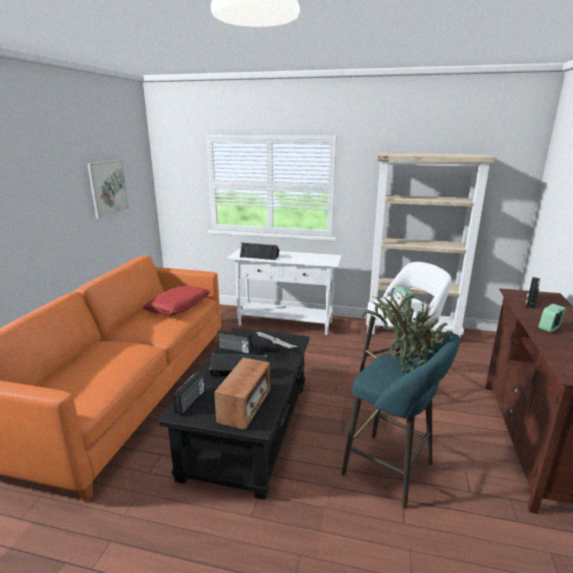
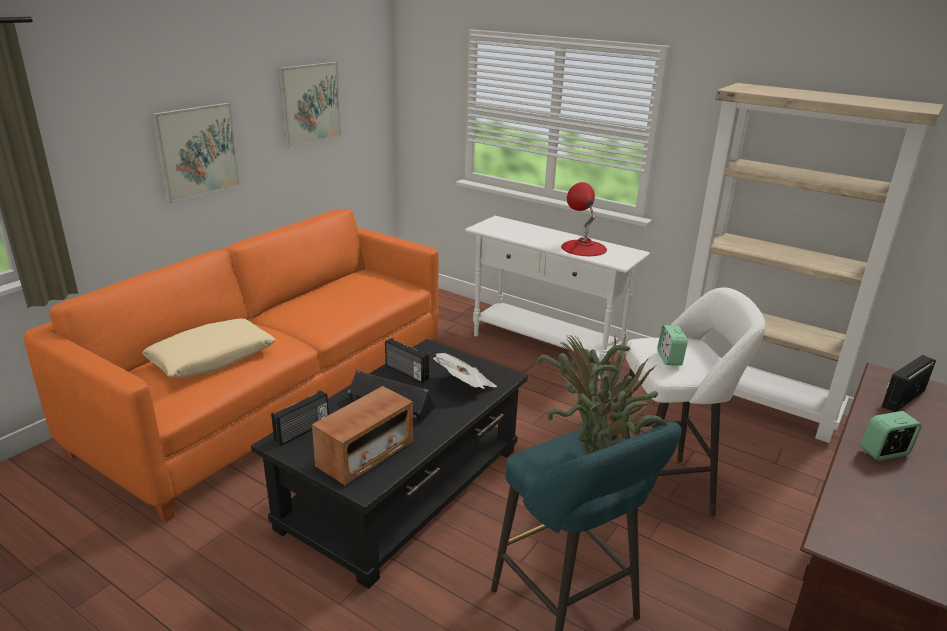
camera: 20 degrees right, 5 degrees up
red pillow [143,286,210,315] -> none
black speaker [240,242,279,260] -> none
none -> beige pillow [142,318,276,378]
none -> picture [152,103,240,203]
none -> red table lamp [561,182,607,256]

